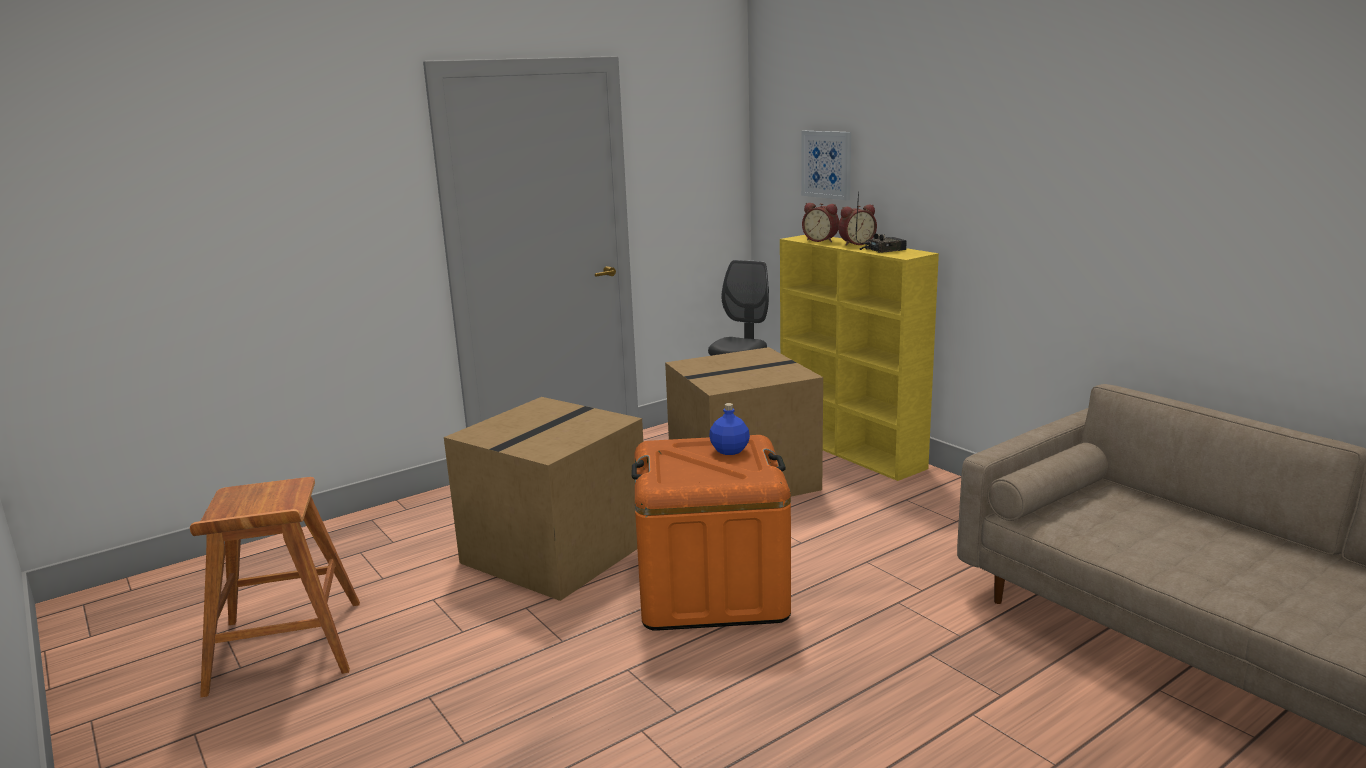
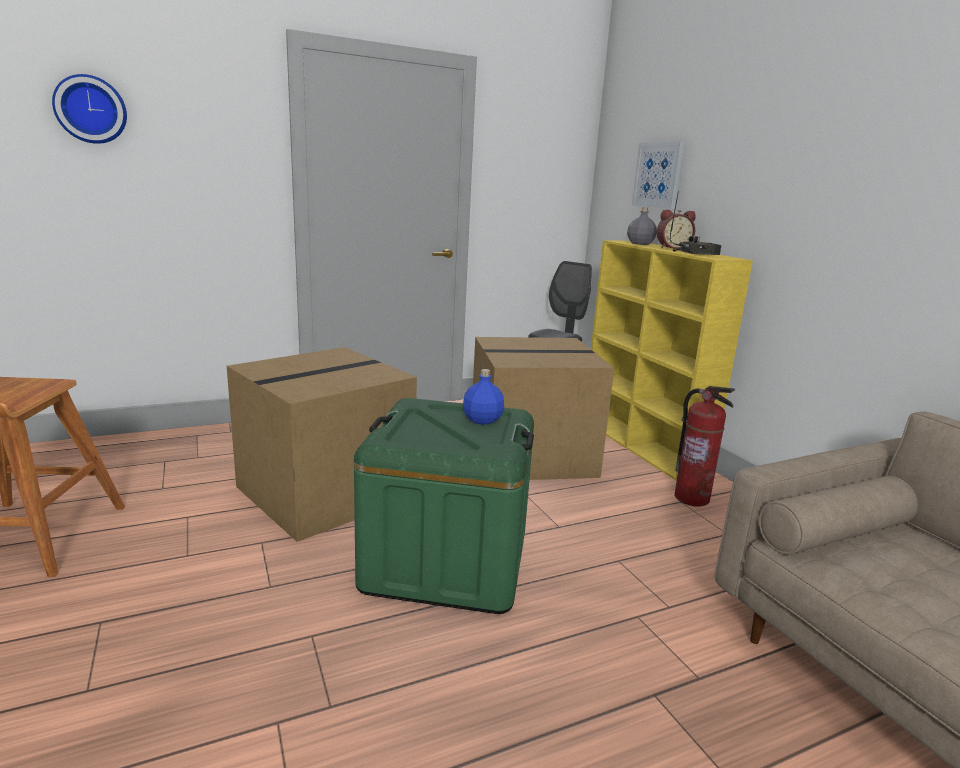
camera: 10 degrees right, 0 degrees up
orange storage box [632,435,791,631] -> green storage box [354,398,534,614]
alarm clock [802,203,839,242] -> grey bottle [627,207,657,245]
none -> wall clock [52,74,127,144]
none -> fire extinguisher [675,386,735,507]

